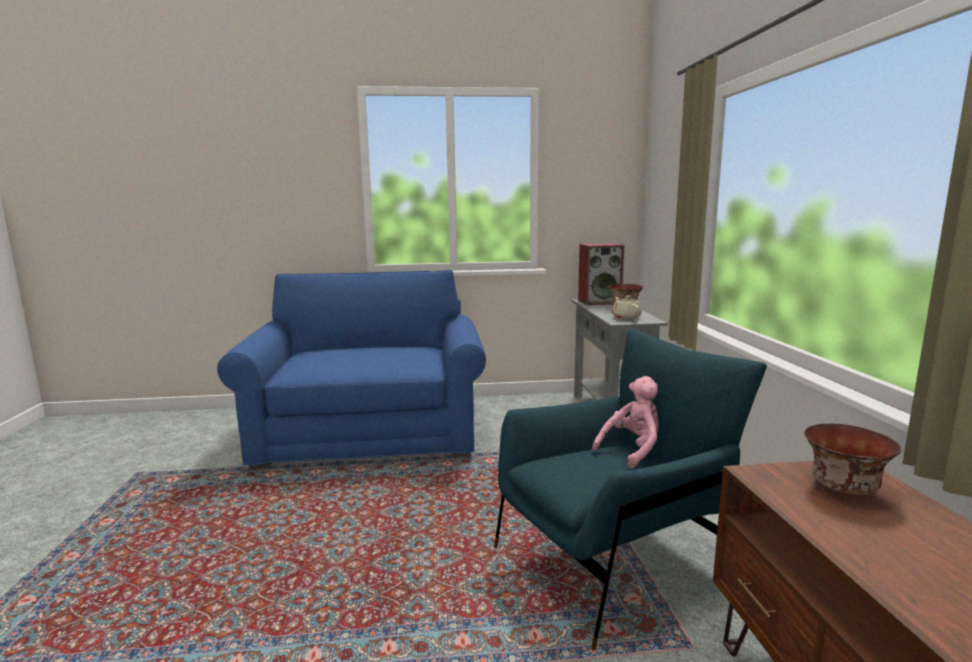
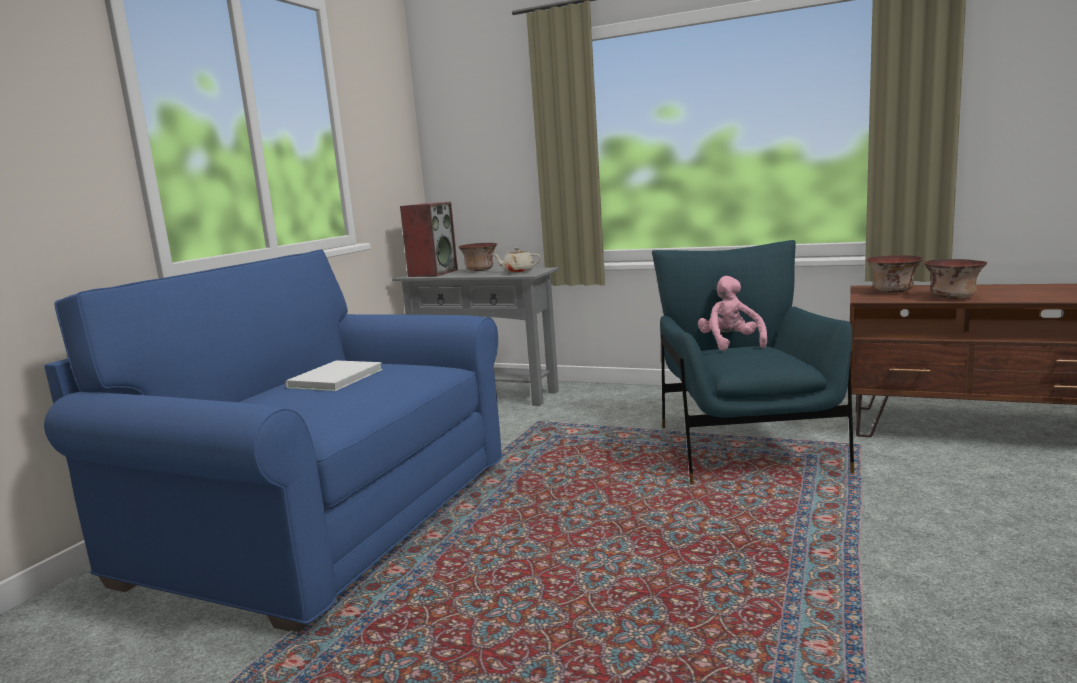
camera: 60 degrees left, 0 degrees up
none -> white book [285,360,383,391]
none -> bowl [924,259,987,299]

